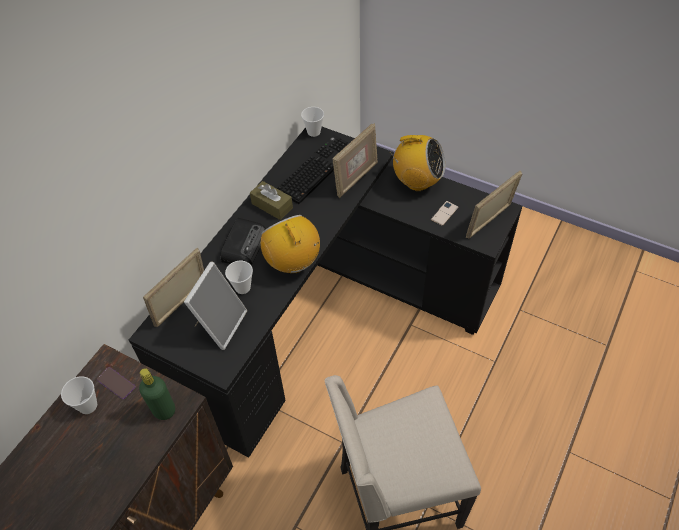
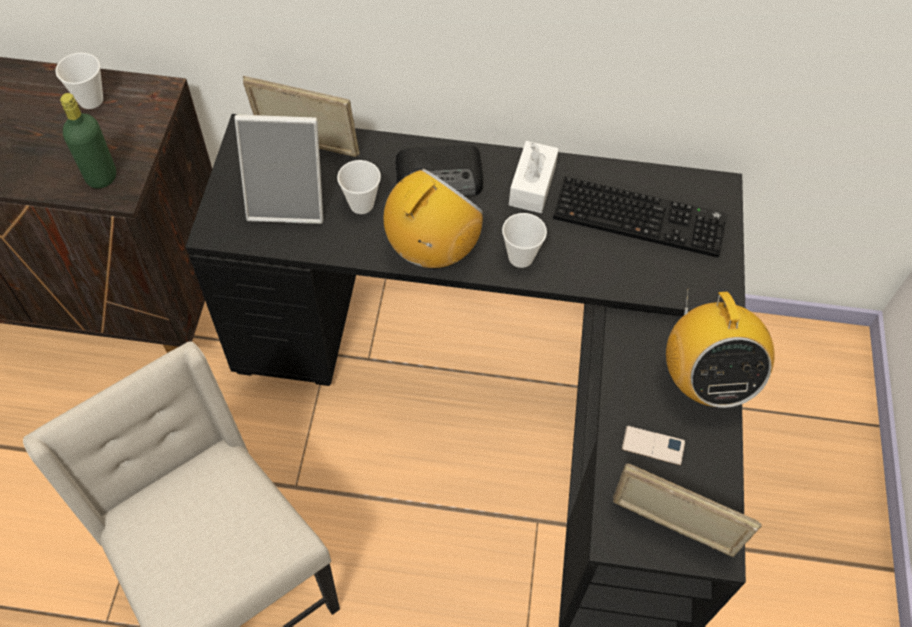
camera: 65 degrees right, 5 degrees up
phone [97,367,136,399] -> none
brown tissue box [250,181,293,220] -> white tissue box [509,141,559,213]
cup [301,107,324,137] -> cup moved to [502,213,547,268]
picture frame [332,123,378,198] -> none

